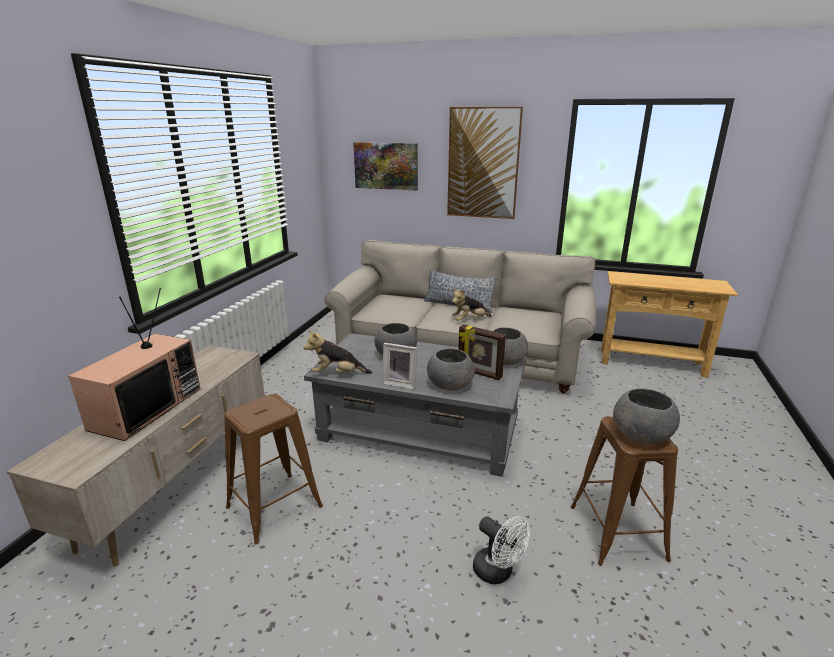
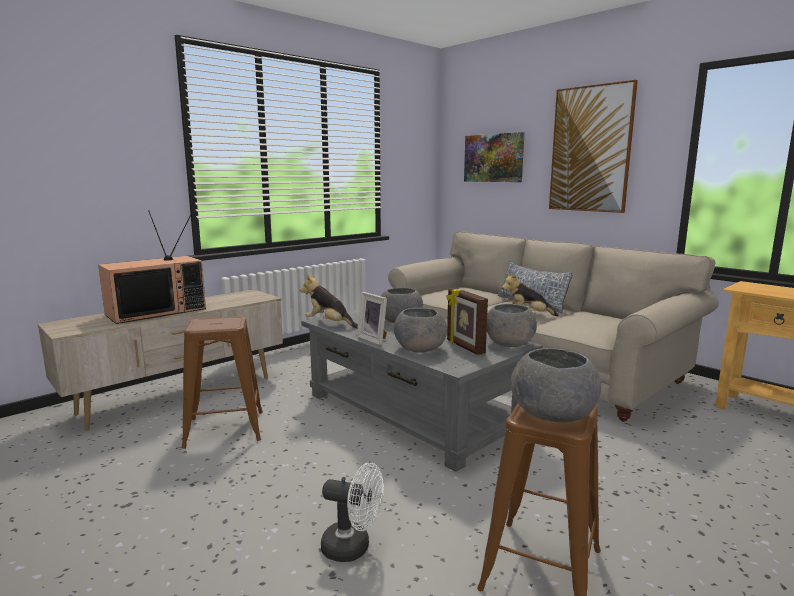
camera: 30 degrees right, 10 degrees down
white fan [473,516,530,584] -> white fan turned 60 degrees counterclockwise [321,463,384,562]

